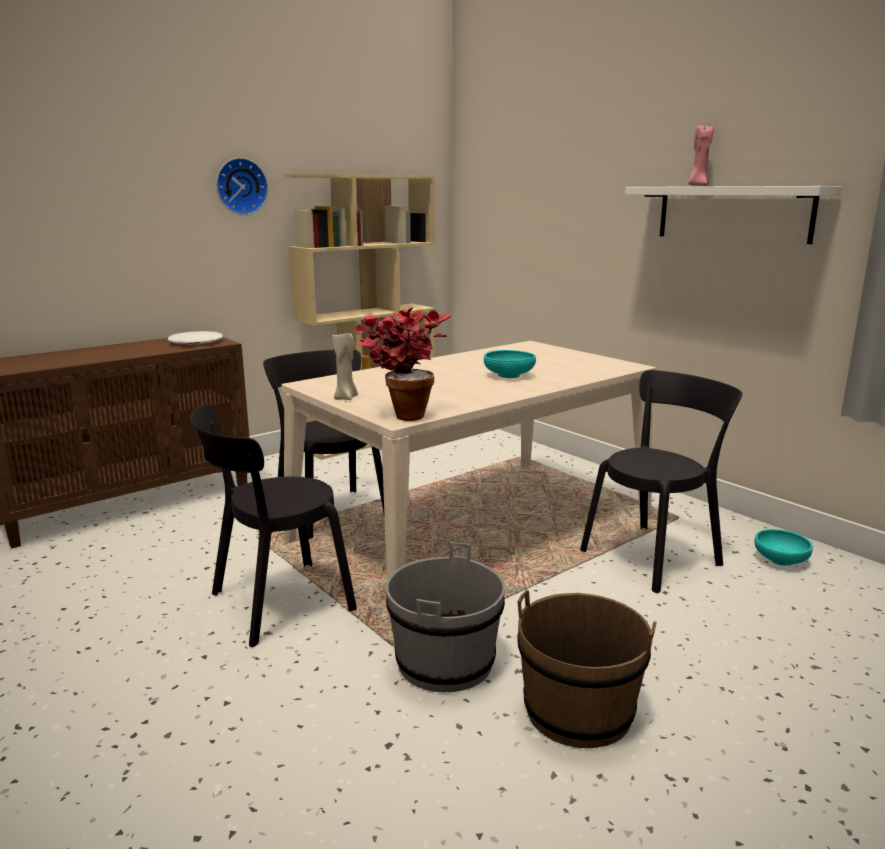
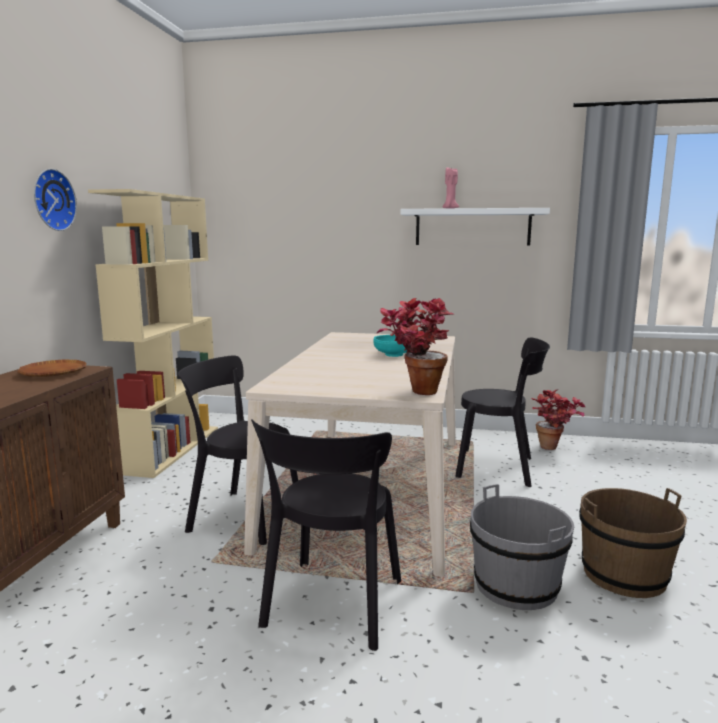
camera: 40 degrees left, 5 degrees down
white plate [167,331,223,345] -> brown plate [17,359,86,377]
beige candle [333,332,358,400] -> none
black chair [580,370,742,593] -> black chair turned 90 degrees clockwise [455,337,550,487]
turquoise bowl [754,529,813,566] -> potted plant [531,389,585,450]

